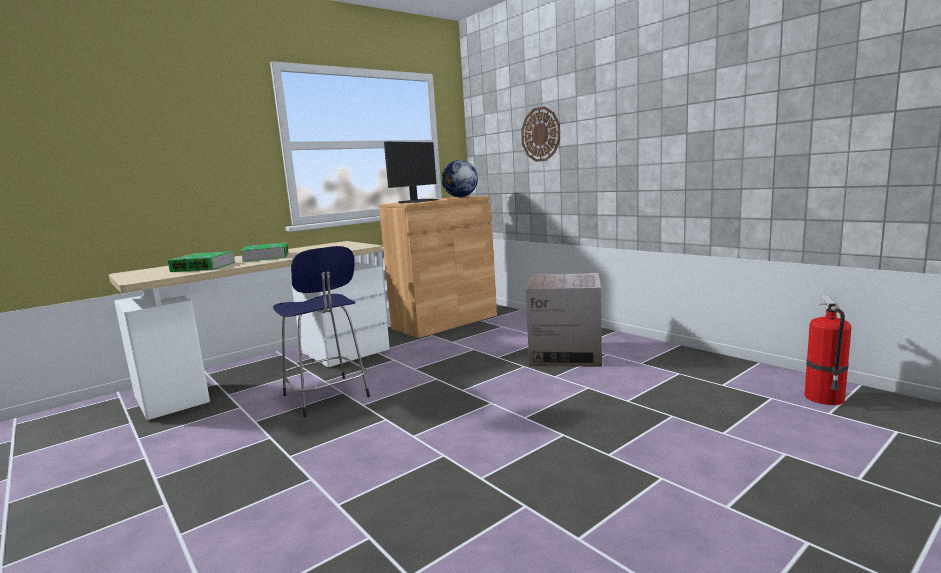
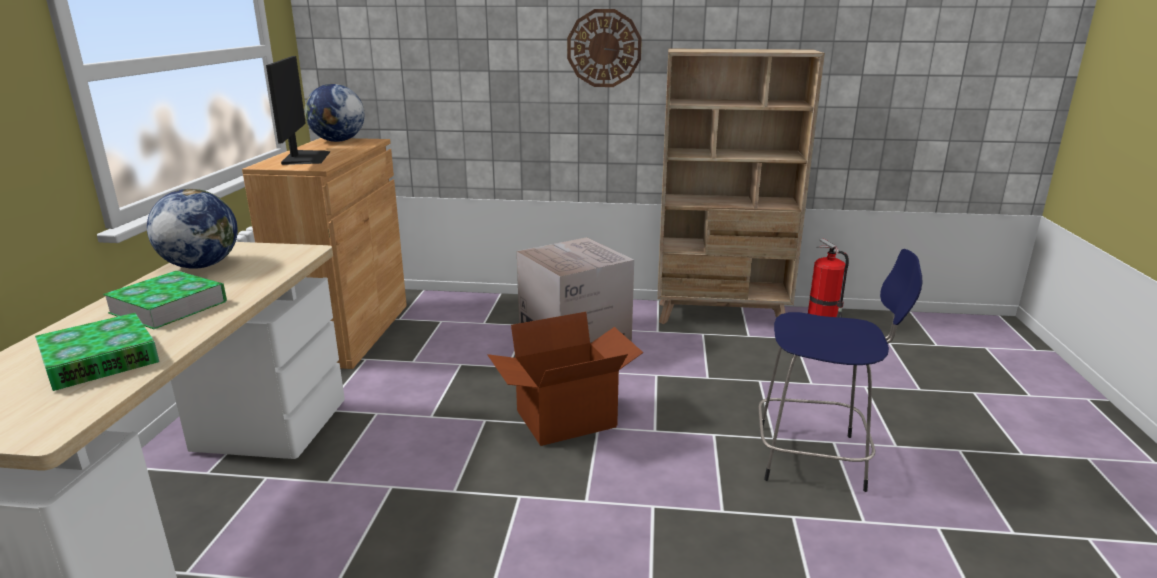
camera: 45 degrees left, 10 degrees up
blue stool [273,246,370,417] -> blue stool moved to [758,249,922,492]
wall clock [521,106,560,162] -> wall clock moved to [567,9,642,87]
none -> globe [147,189,238,269]
none -> cardboard box [487,312,643,446]
none -> beige bookcase [657,49,825,324]

